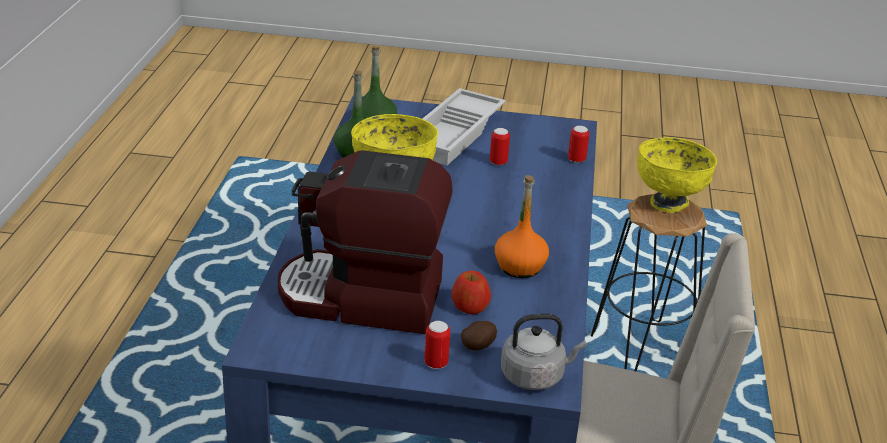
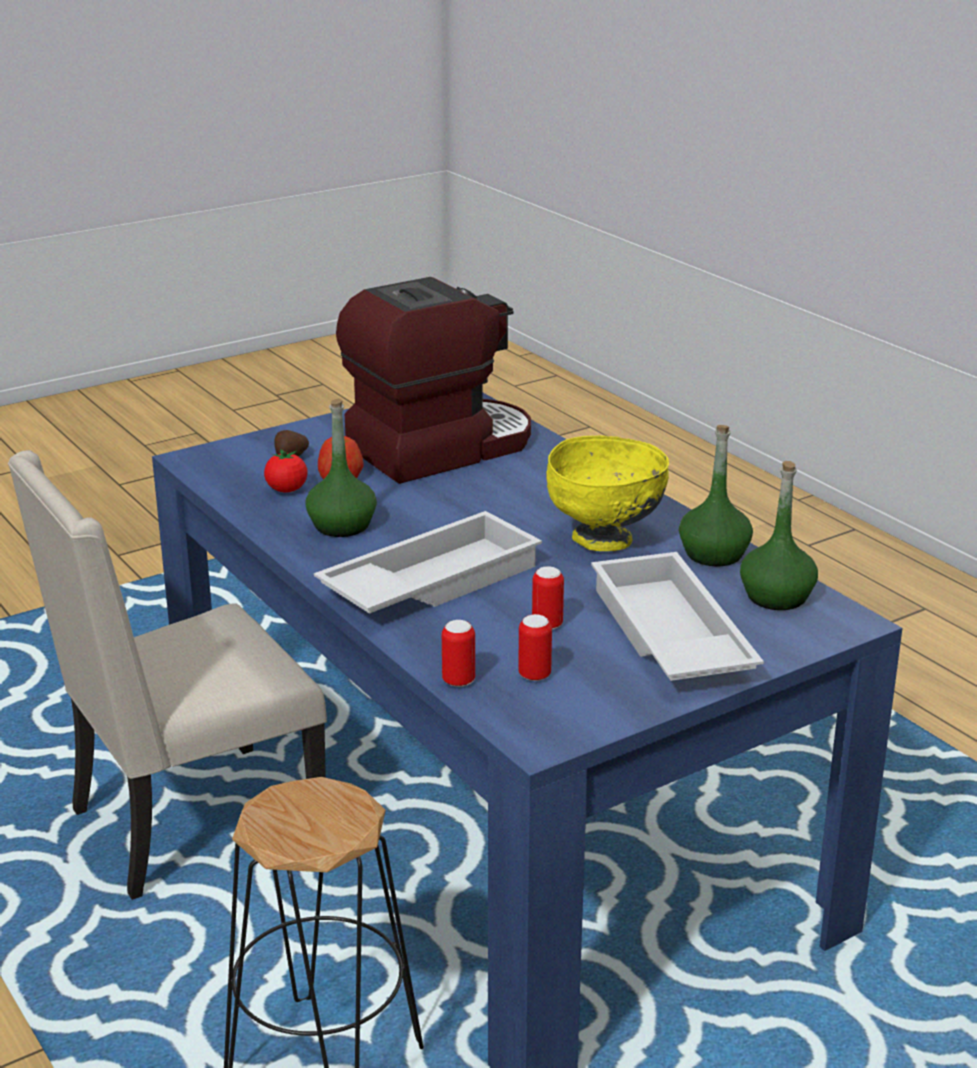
camera: 140 degrees right, 5 degrees down
can [424,321,450,369] -> can moved to [518,614,552,681]
orange bottle [495,175,549,278] -> green bottle [305,399,377,537]
grey kettle [501,314,587,390] -> none
yellow bowl [637,137,717,213] -> none
none -> tomato [264,449,307,492]
none -> white tray [314,511,542,614]

